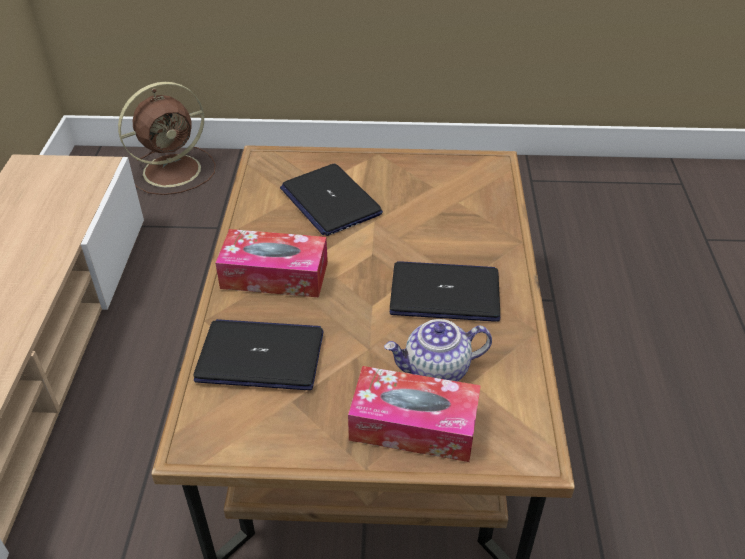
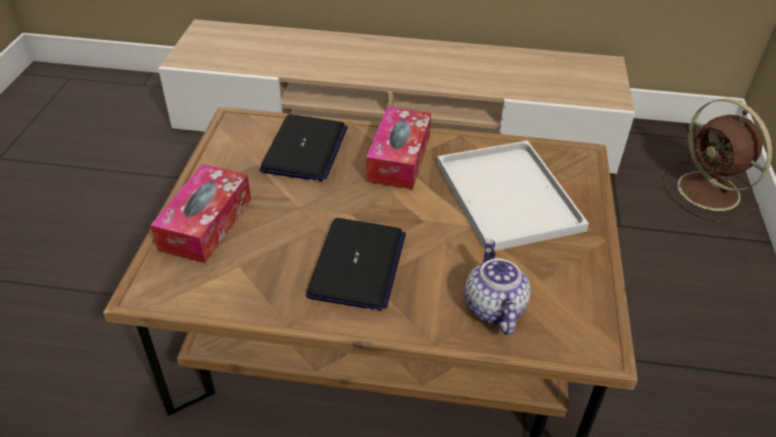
camera: 95 degrees right, 0 degrees up
laptop [280,164,383,236] -> white tray [437,141,589,251]
teapot [384,319,492,382] -> teapot moved to [465,239,531,335]

